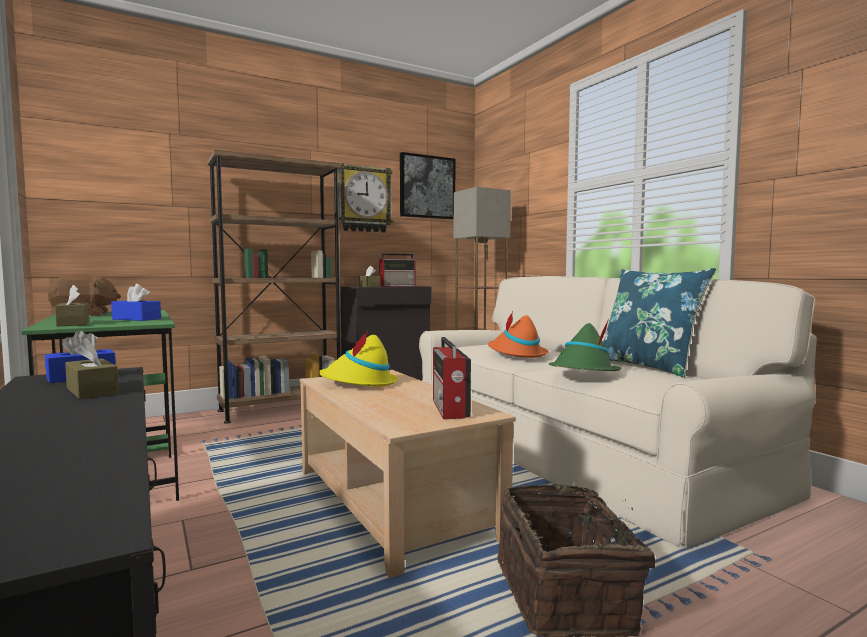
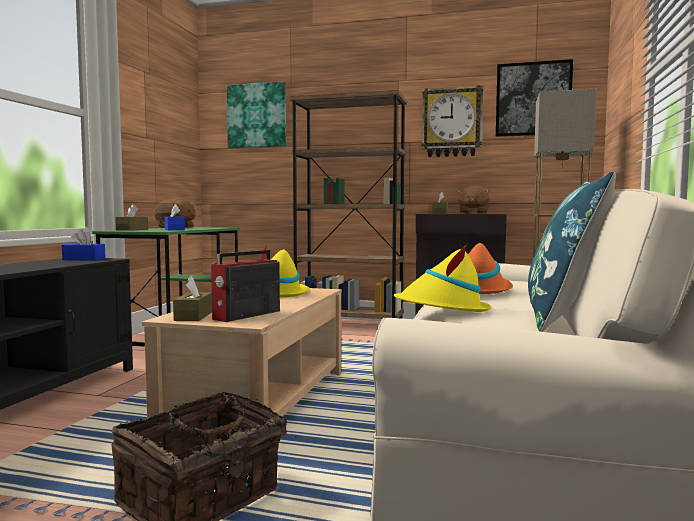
camera: 45 degrees right, 0 degrees up
brown tissue box [65,338,119,399] -> brown tissue box moved to [173,276,212,321]
radio [379,253,416,287] -> brown plush toy [457,185,491,214]
green hat [549,318,622,371] -> yellow hat [394,243,491,312]
none -> picture [227,81,286,148]

